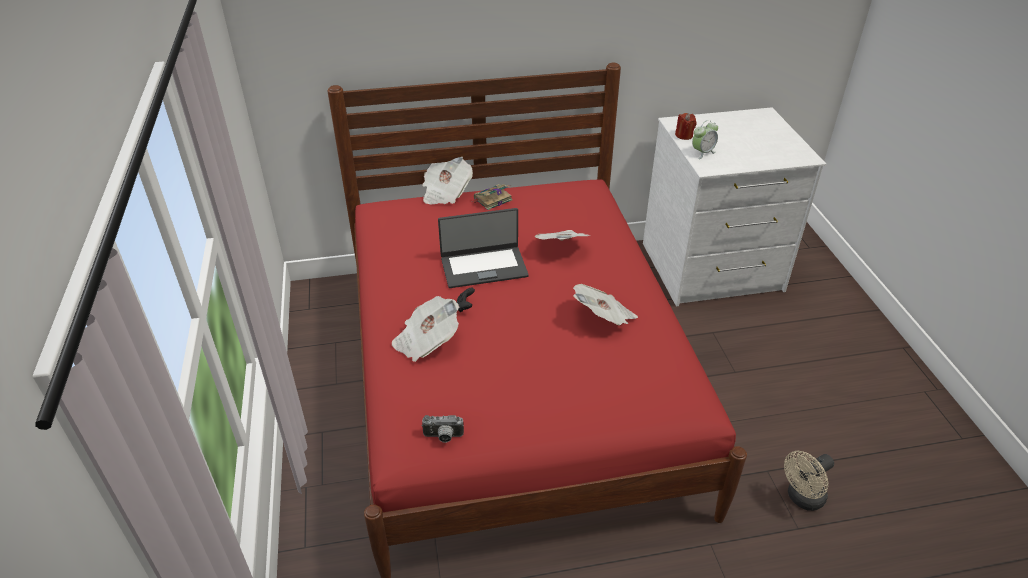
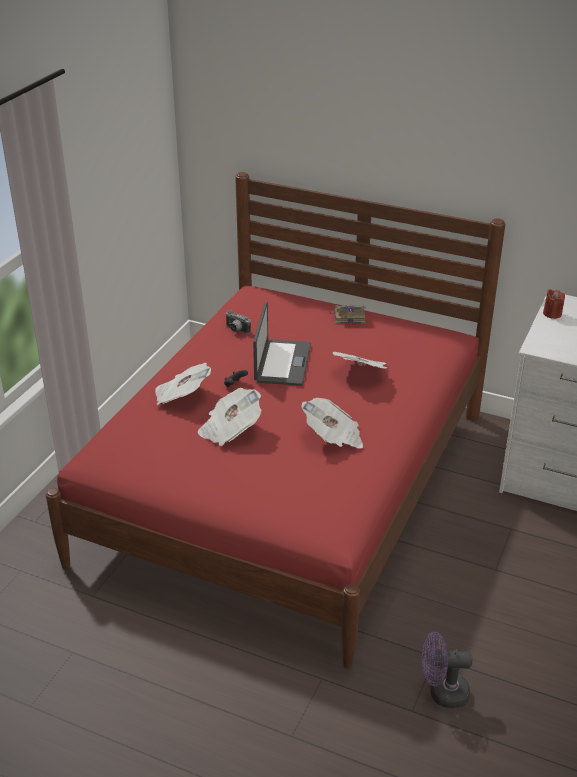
camera: 35 degrees right, 5 degrees down
camera [421,415,464,443] -> camera moved to [225,310,251,334]
newspaper [422,157,473,204] -> newspaper moved to [198,388,261,446]
laptop [438,208,529,288] -> laptop turned 105 degrees counterclockwise [253,302,311,386]
alarm clock [692,120,718,159] -> none
beige fan [784,451,834,511] -> purple fan [422,632,472,708]

